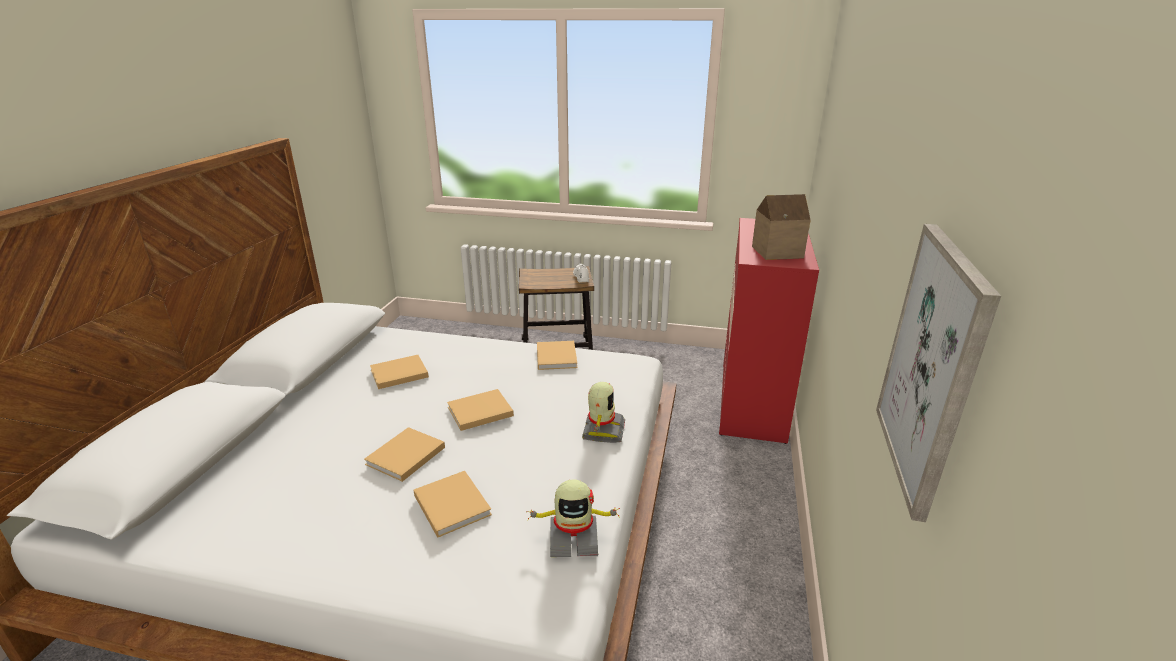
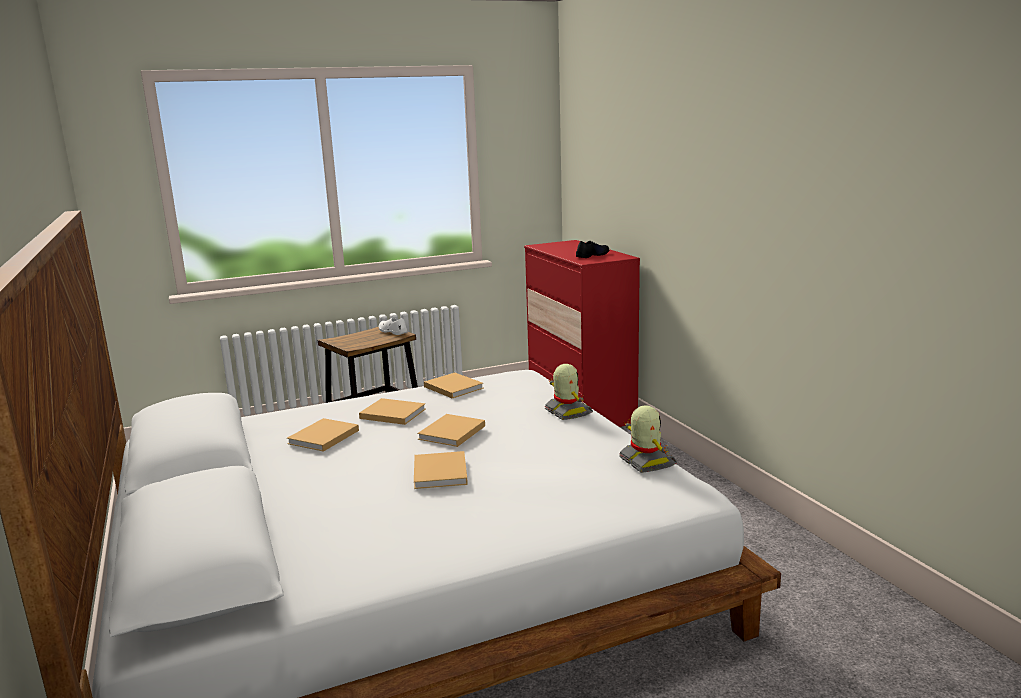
camera: 35 degrees left, 10 degrees down
beige book [414,471,492,538] -> beige book moved to [359,398,426,425]
toy robot [527,479,621,557] -> toy robot turned 75 degrees counterclockwise [619,405,677,473]
toy house [752,194,810,260] -> black shoe [576,241,609,258]
picture [876,224,1001,522] -> none

